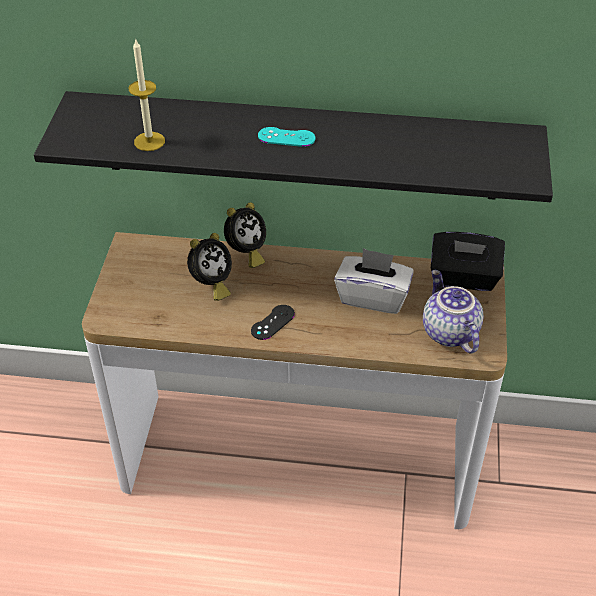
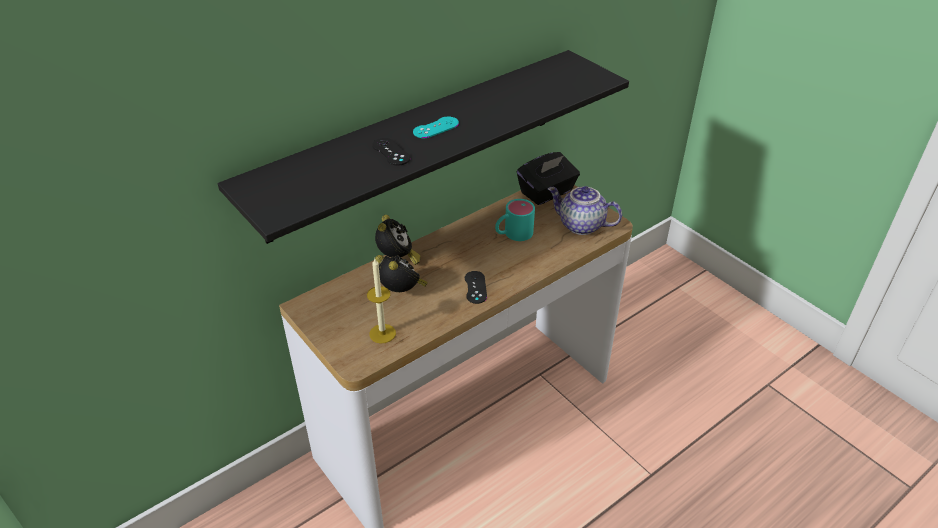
camera: 45 degrees left, 5 degrees down
candle [129,38,165,151] -> candle moved to [367,259,396,344]
alarm clock [187,233,232,301] -> alarm clock turned 45 degrees counterclockwise [375,255,428,292]
white tissue box [334,248,414,314] -> turquoise mug [495,199,535,241]
none -> black game controller [372,138,411,166]

